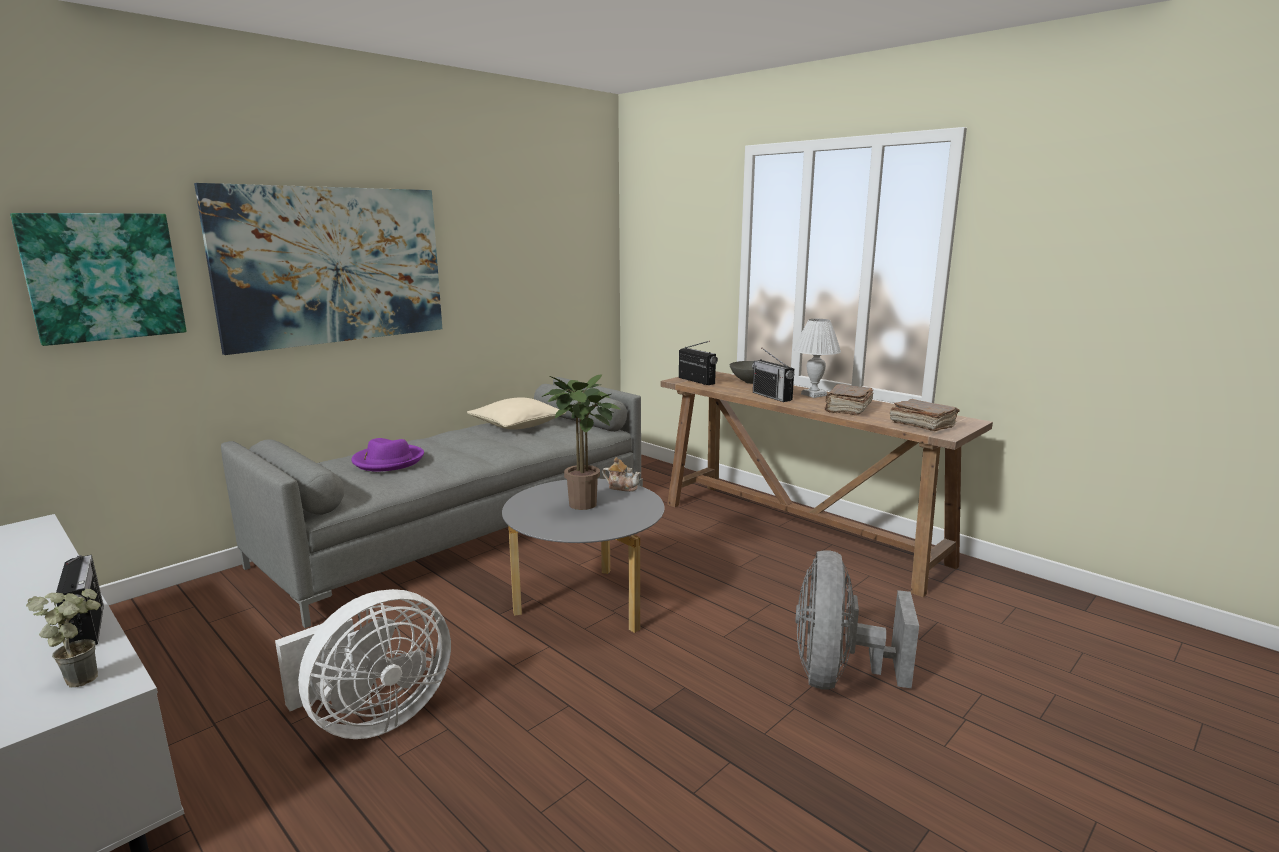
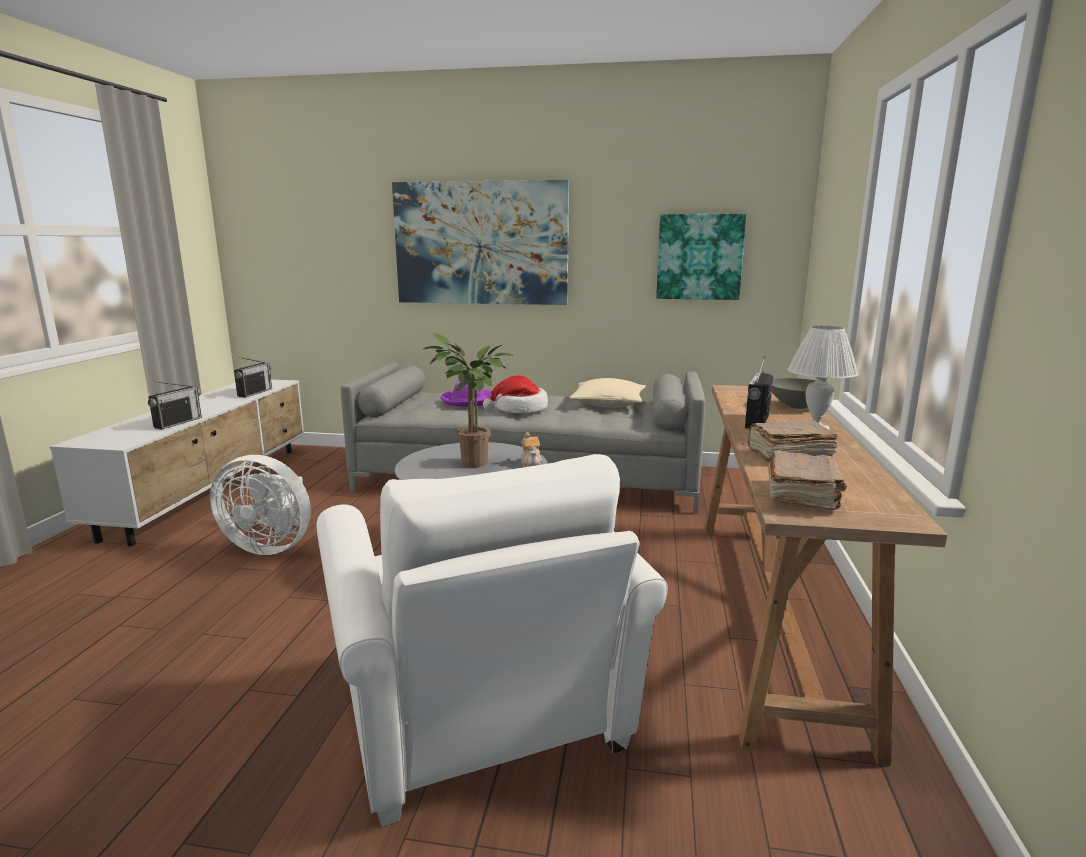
camera: 55 degrees right, 0 degrees up
picture [10,213,187,346] -> picture moved to [656,214,746,300]
potted plant [26,589,101,687] -> none
radio [679,341,718,385] -> radio moved to [234,357,272,397]
grey fan [795,550,919,689] -> white armchair [316,454,668,826]
none -> hat [483,376,548,413]

